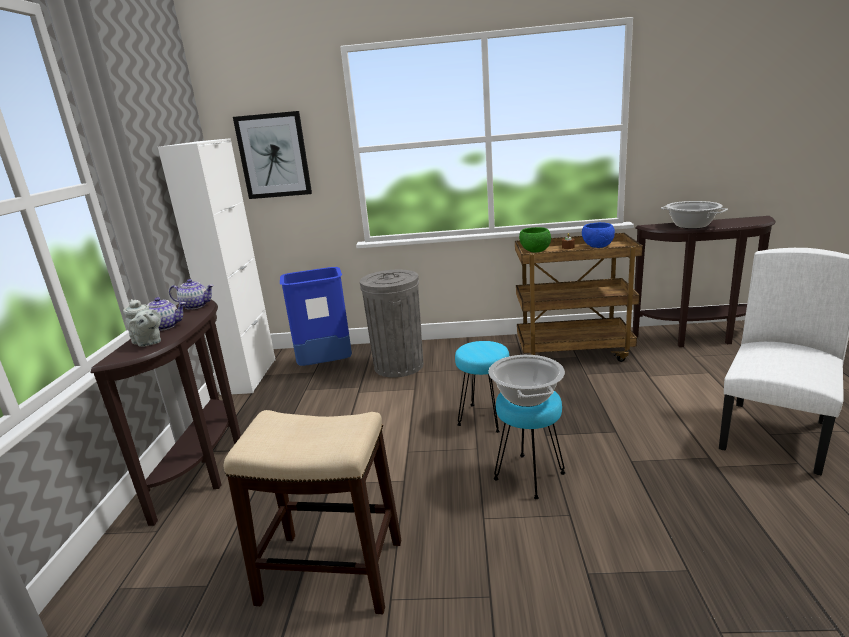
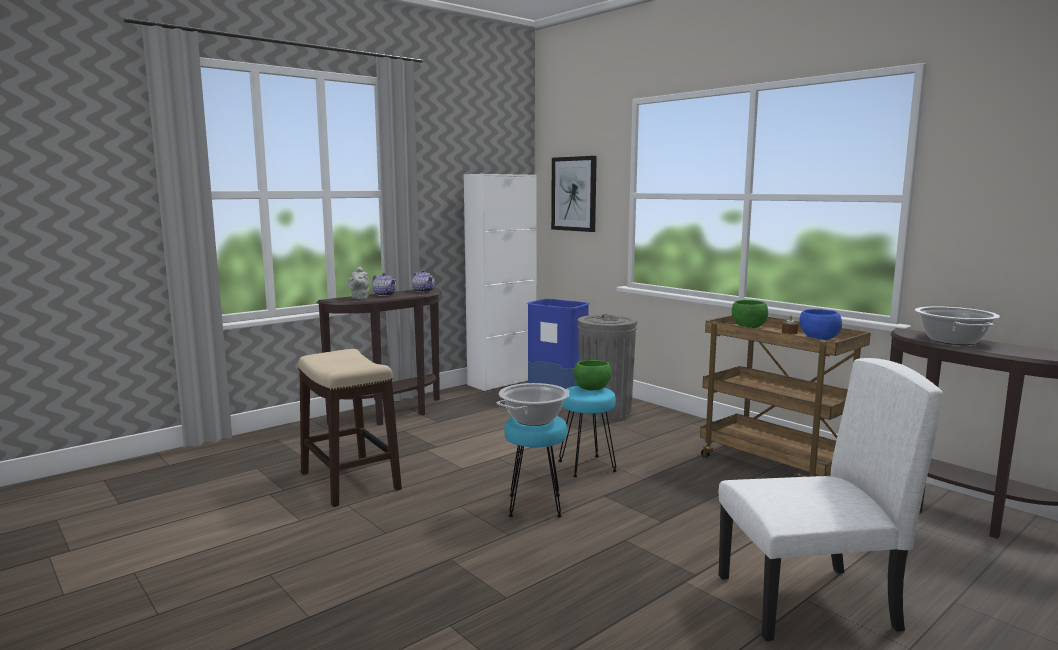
camera: 45 degrees right, 10 degrees down
none -> green bowl [574,360,612,391]

